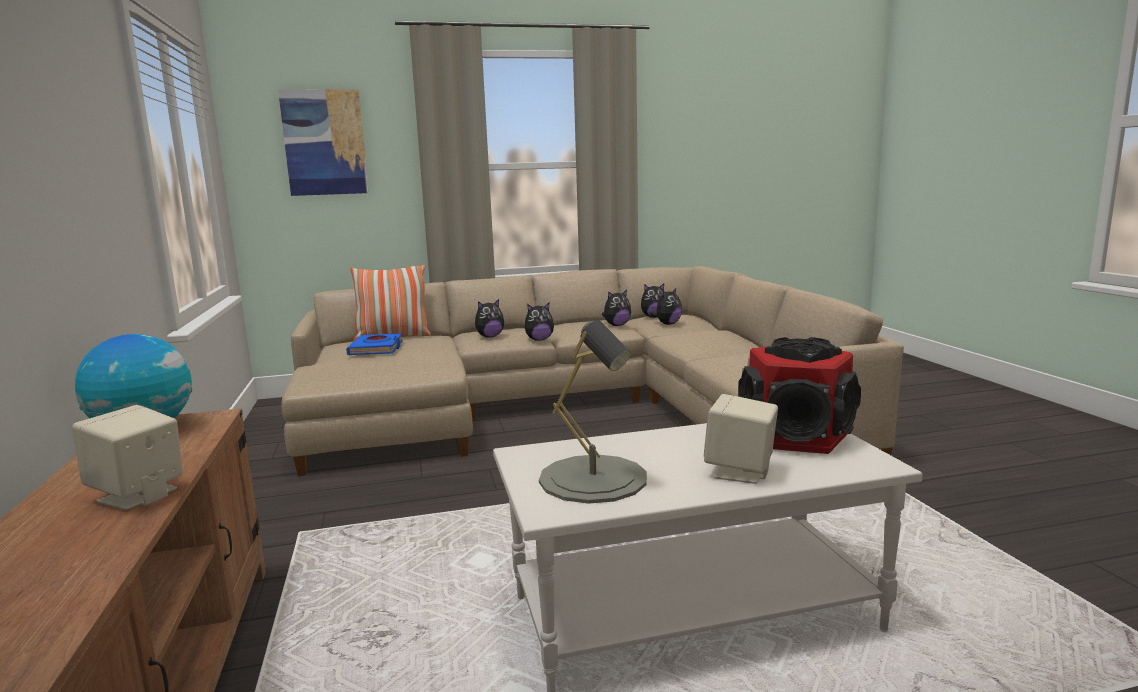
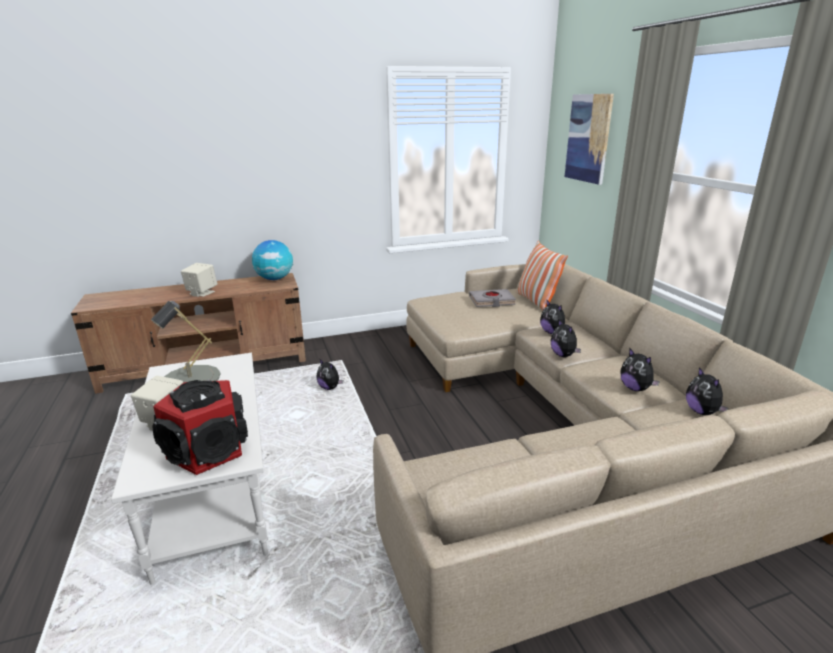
camera: 85 degrees right, 10 degrees up
blue book [346,333,403,355] -> grey book [469,289,516,307]
plush toy [650,288,682,325] -> plush toy moved to [316,359,343,390]

